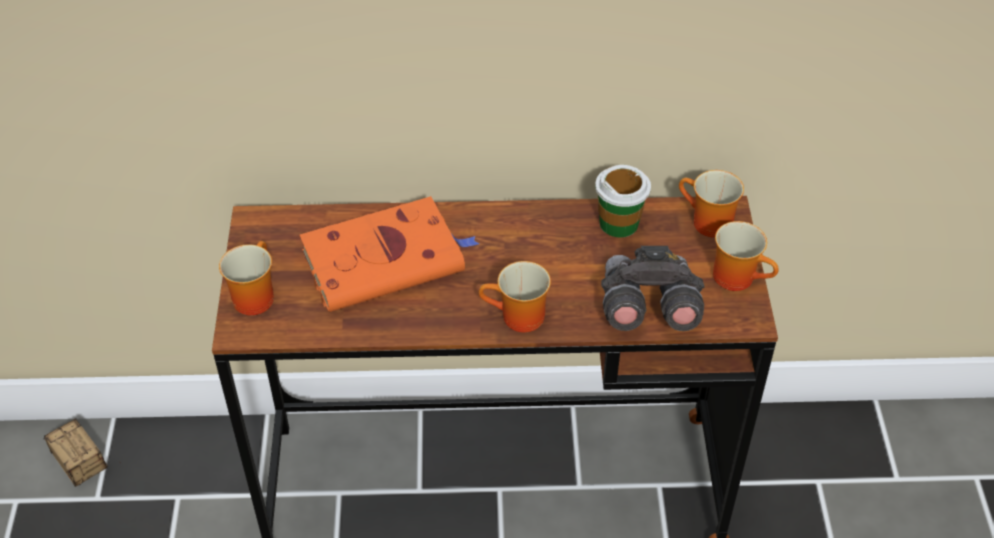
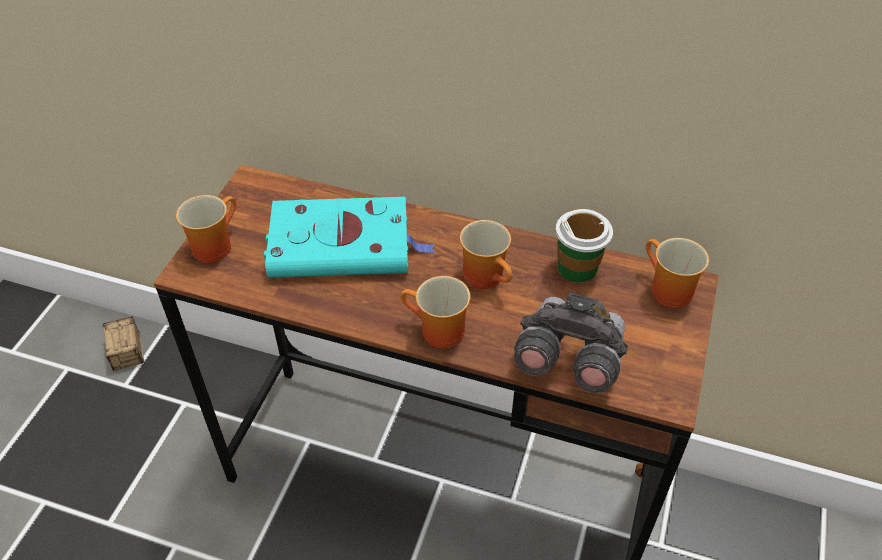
camera: 20 degrees right, 0 degrees up
orange book [299,196,479,312] -> turquoise book [264,197,435,278]
mug [713,221,779,291] -> mug moved to [460,220,513,289]

